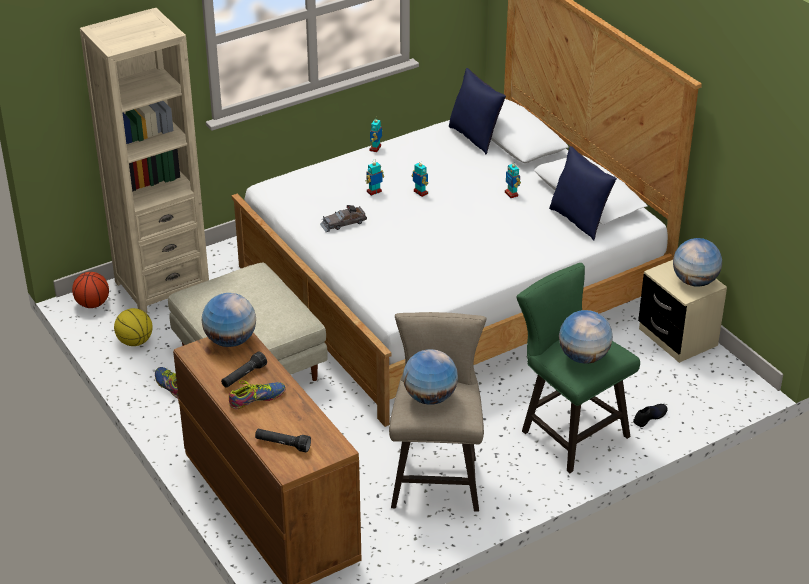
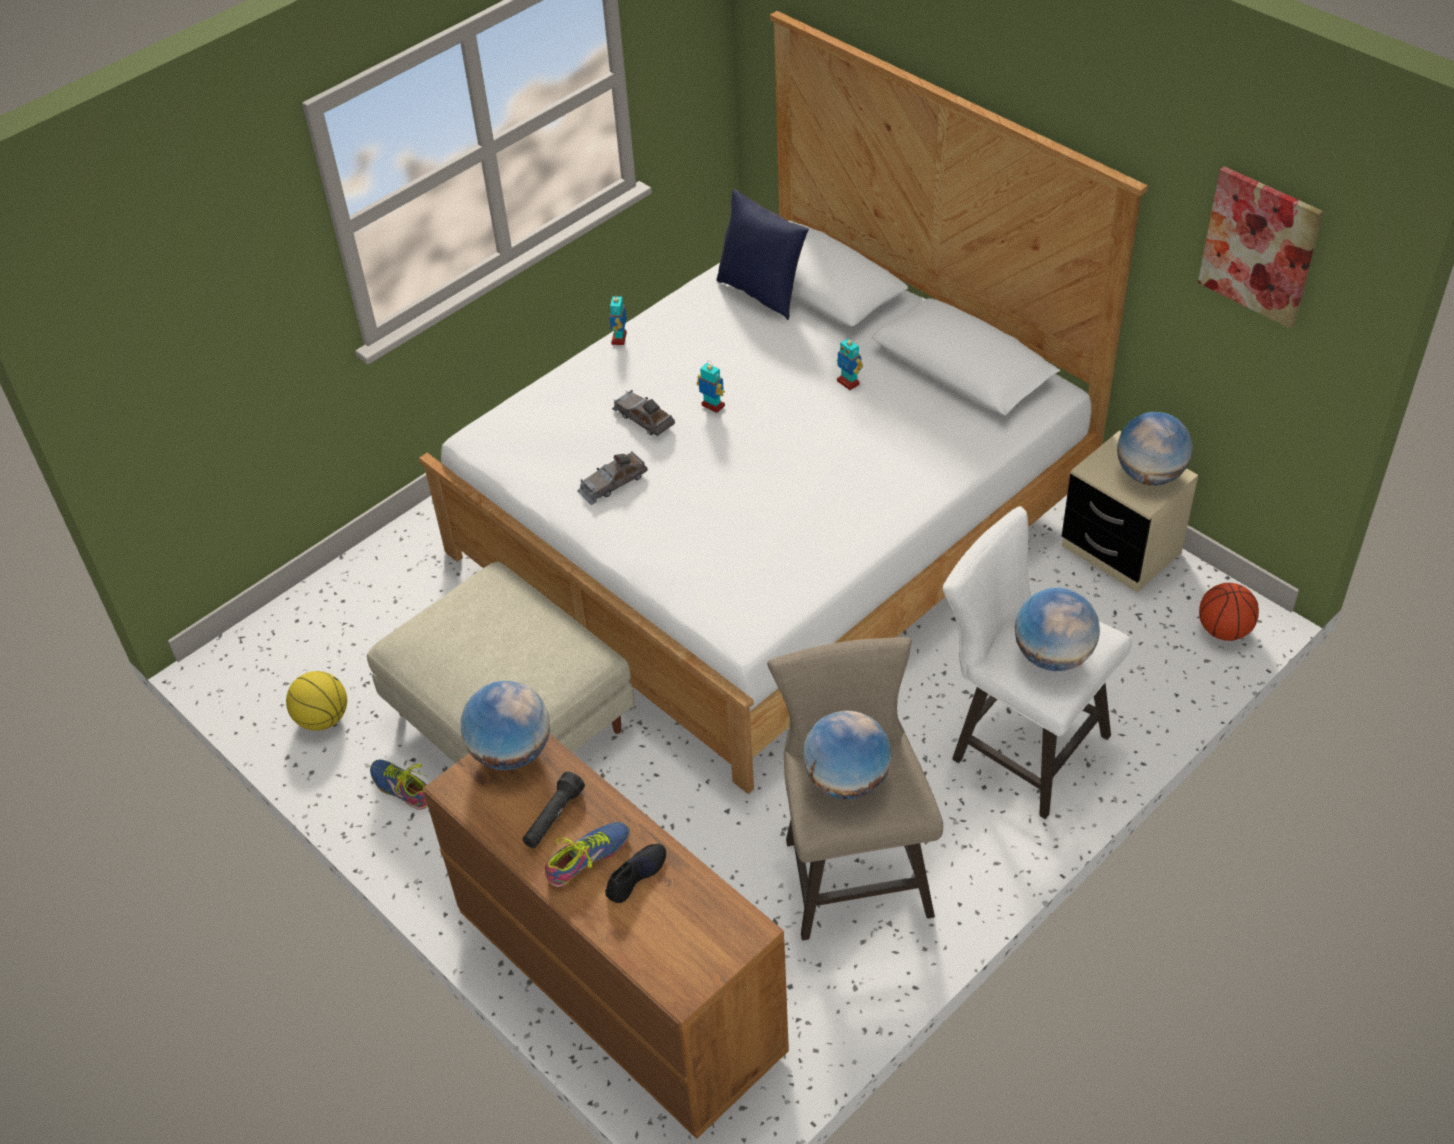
camera: 10 degrees left, 10 degrees up
basketball [72,272,109,308] -> basketball moved to [1199,583,1259,641]
beige bookcase [80,8,209,313] -> none
black flashlight [255,429,311,453] -> none
toy robot [365,159,384,196] -> grey toy car [611,390,675,436]
green stool [517,263,640,473] -> white stool [943,506,1132,819]
blue pillow [549,146,617,241] -> none
black shoe [633,404,667,427] -> black shoe moved to [605,844,666,903]
none -> picture [1198,166,1323,329]

